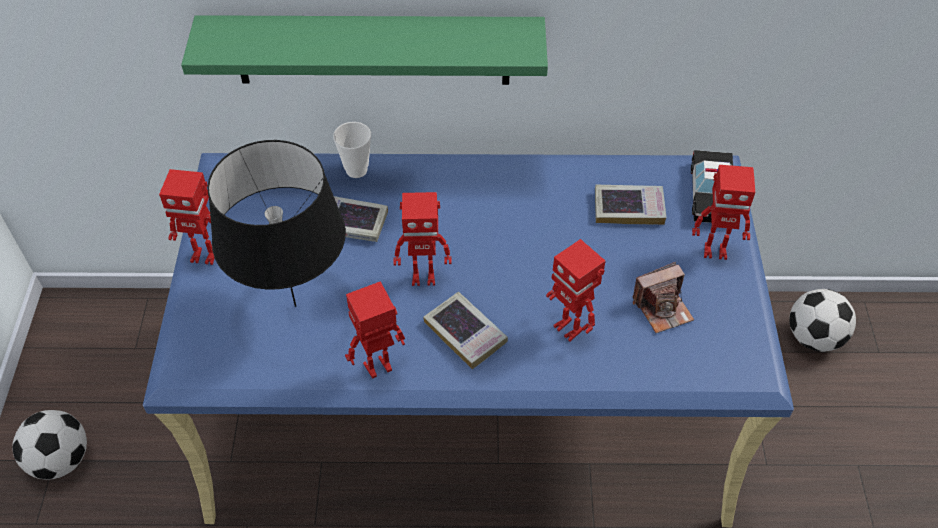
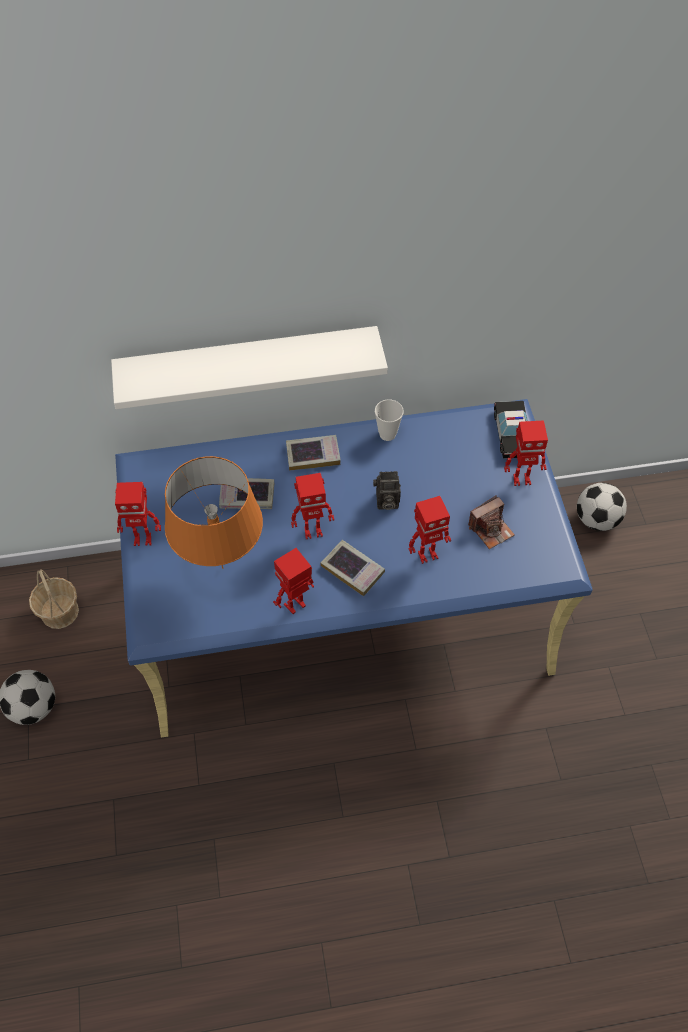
camera: 10 degrees left, 5 degrees up
green shelf [181,15,548,85] -> white shelf [111,326,388,409]
black table lamp [207,140,346,307] -> orange table lamp [165,456,263,569]
cup [333,122,371,178] -> cup moved to [375,400,404,441]
toy robot [546,239,605,342] -> toy robot turned 60 degrees counterclockwise [409,496,451,564]
book [595,185,666,225] -> book moved to [286,435,341,471]
none -> basket [29,569,79,629]
none -> camera [373,471,401,510]

